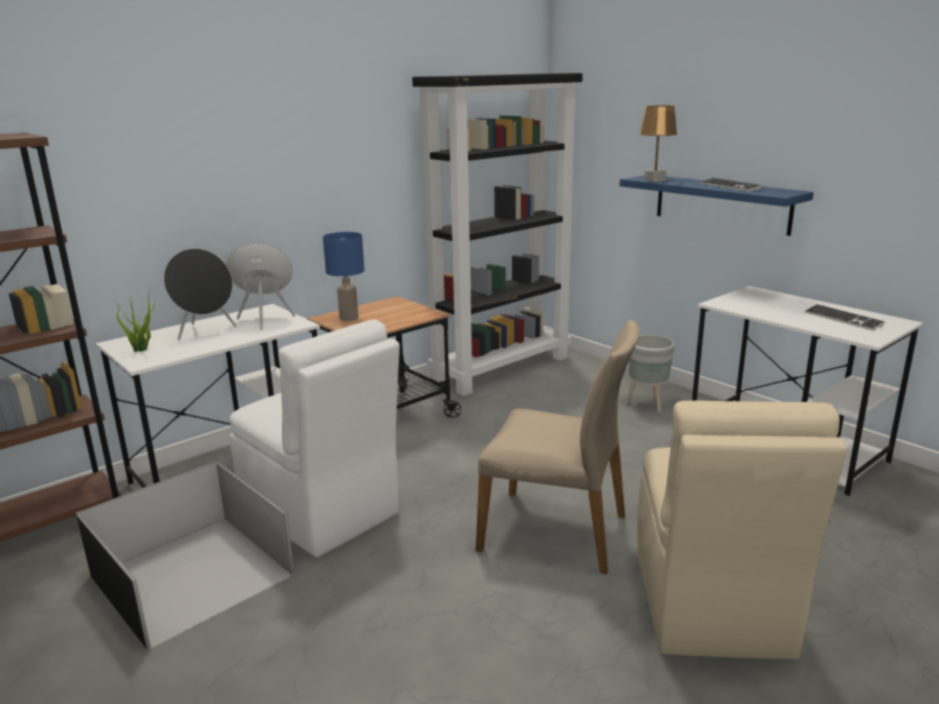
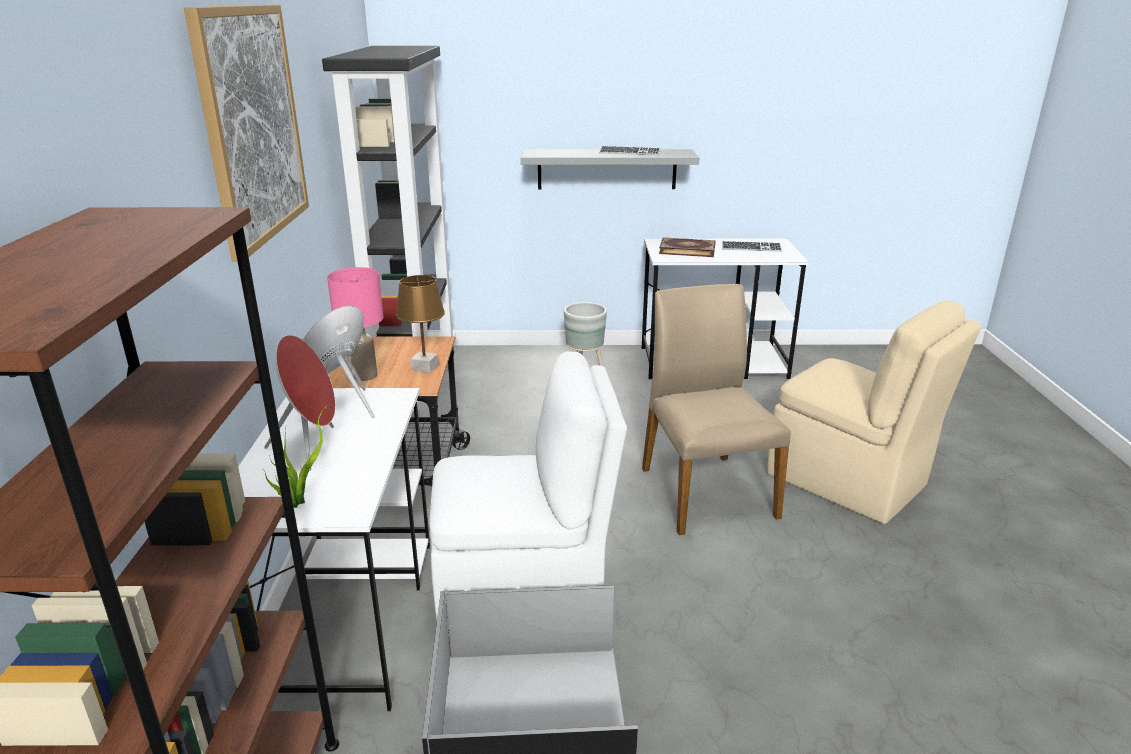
camera: 50 degrees left, 5 degrees up
black speaker [164,248,236,340] -> red speaker [264,335,336,471]
blue table lamp [323,232,364,321] -> pink table lamp [327,267,383,381]
beige chair [476,320,640,574] -> beige chair turned 75 degrees counterclockwise [642,284,791,535]
blue shelf [620,175,814,236] -> grey shelf [521,149,699,189]
brown table lamp [639,105,677,182] -> brown table lamp moved to [396,275,445,373]
none -> picture [184,5,309,262]
none -> book [659,237,716,257]

